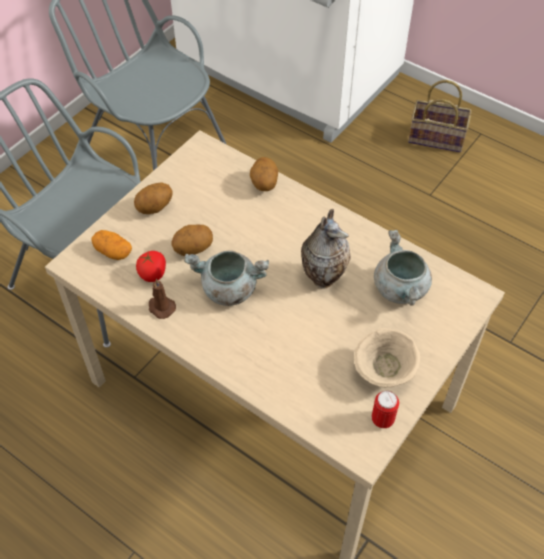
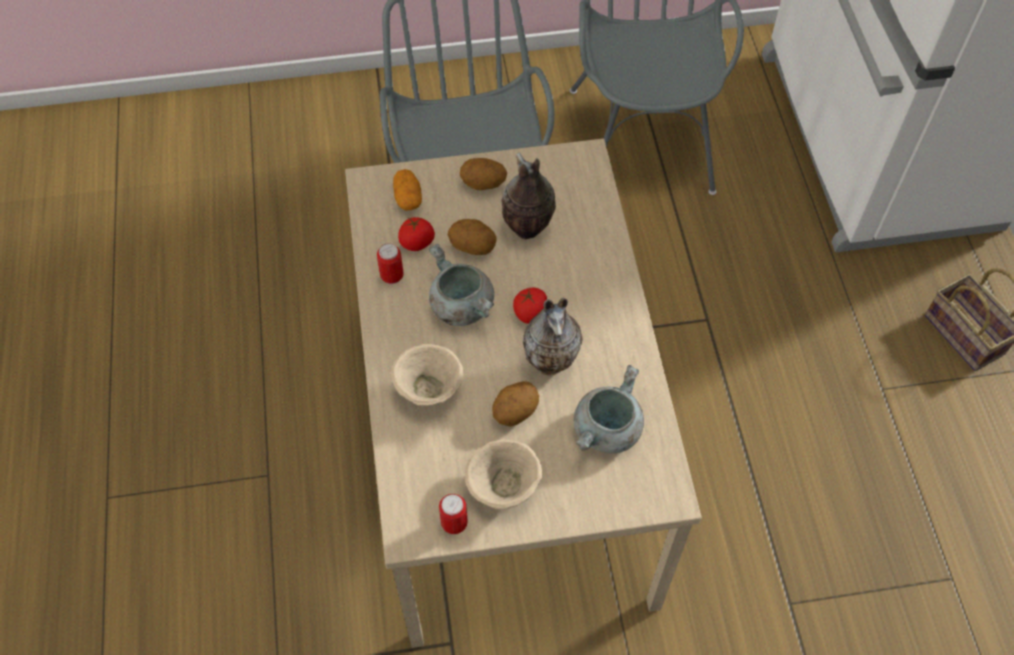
camera: 45 degrees right, 5 degrees up
brown candle [149,279,176,319] -> can [377,243,404,284]
potato [250,157,278,191] -> potato moved to [492,381,539,427]
none -> beige bowl [391,344,464,406]
none -> vase [501,153,556,239]
none -> tomato [513,287,547,324]

